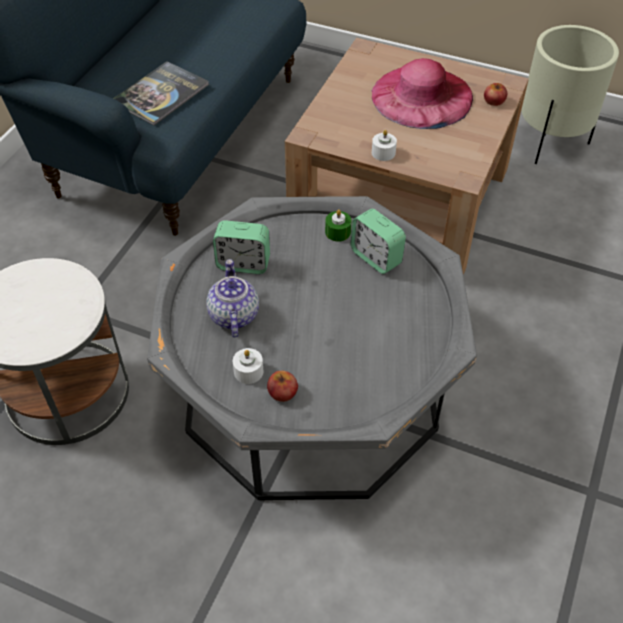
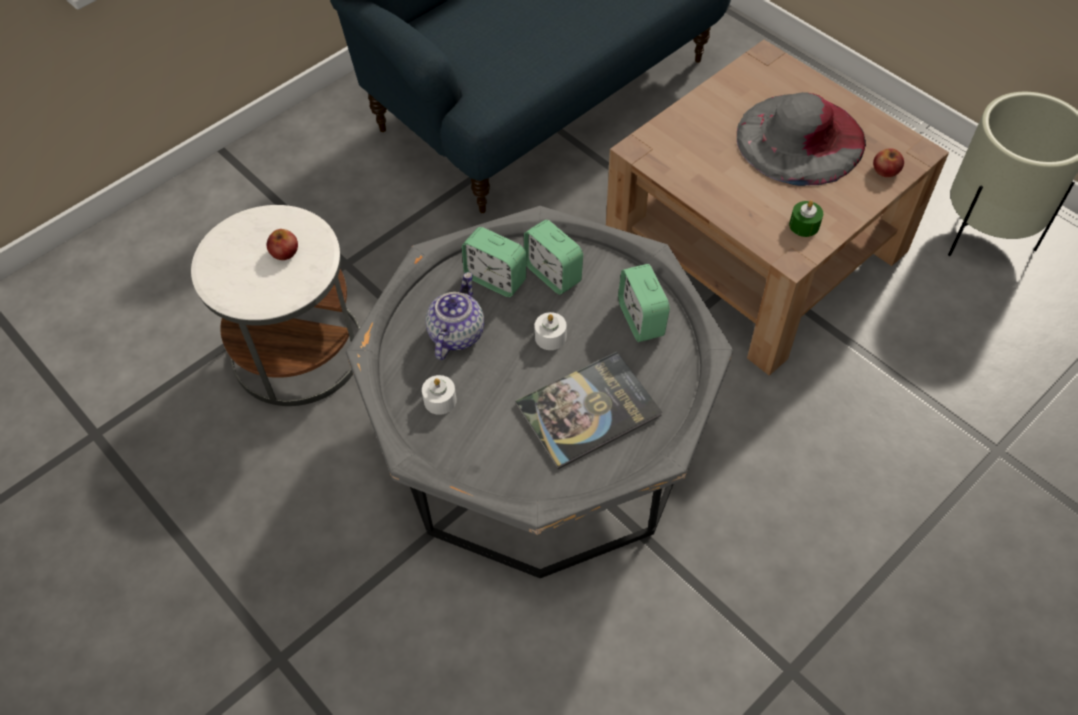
camera: 25 degrees right, 5 degrees up
book [113,61,209,126] -> book moved to [515,351,662,469]
apple [267,371,298,402] -> apple moved to [266,229,298,260]
green candle [325,209,352,242] -> green candle moved to [789,201,823,237]
pink hat [371,58,473,129] -> grey hat [737,92,866,186]
white candle [372,130,397,161] -> white candle moved to [535,312,567,350]
none -> alarm clock [524,220,583,295]

